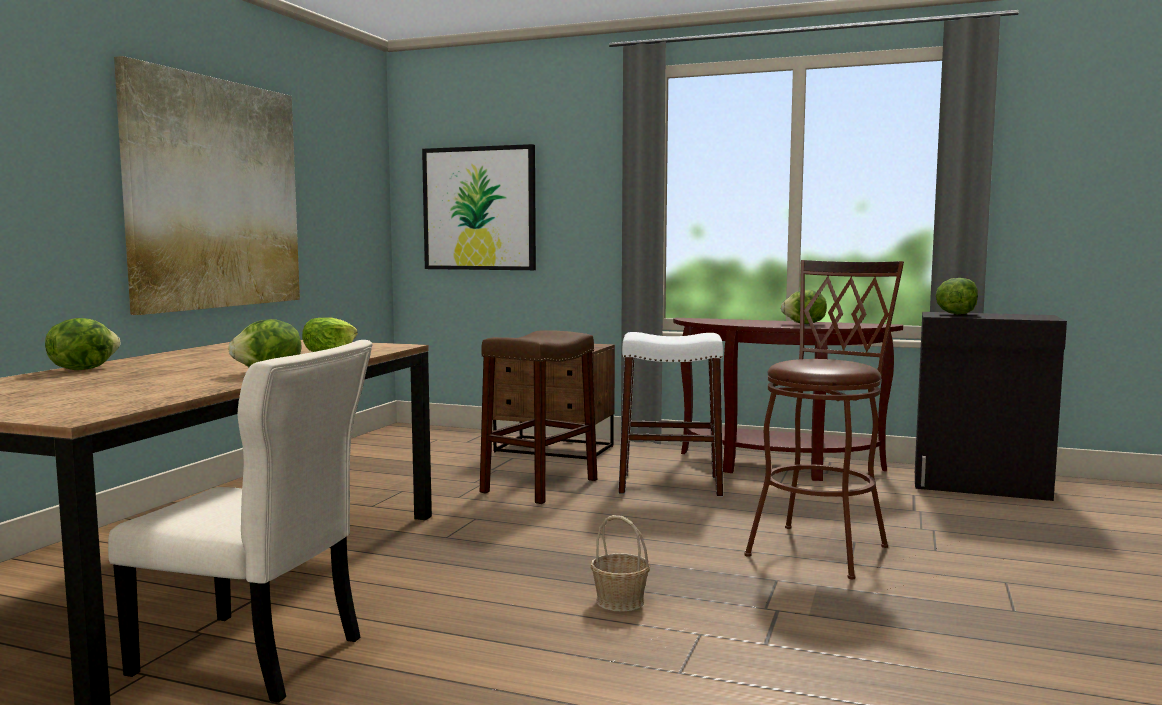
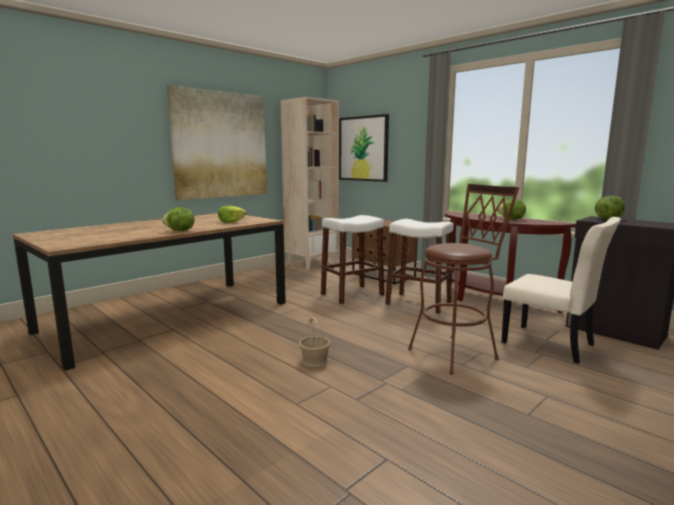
camera: 25 degrees right, 5 degrees up
lettuce [45,318,121,370] -> none
beige chair [108,340,373,703] -> beige chair moved to [501,217,621,364]
brown stool [480,331,597,504] -> white stool [321,215,384,304]
none -> beige bookcase [280,97,339,270]

